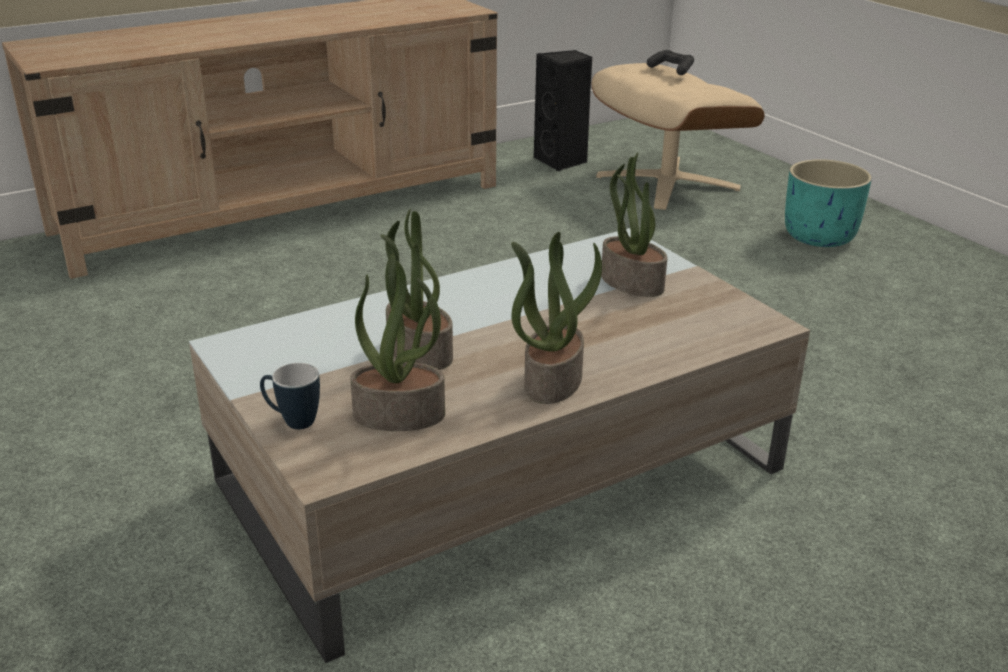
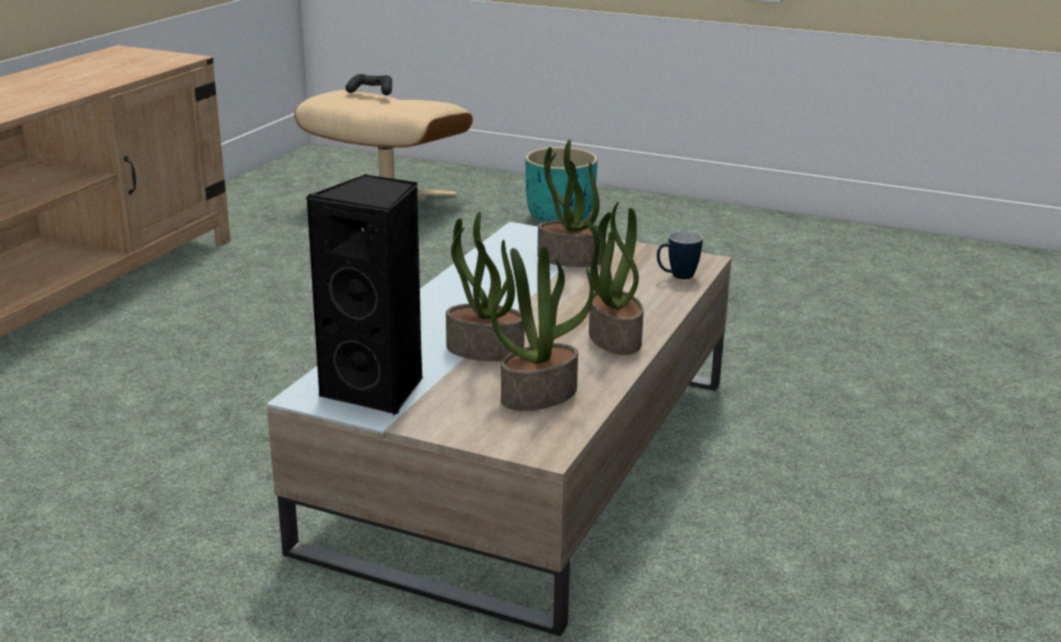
camera: 35 degrees left, 5 degrees down
mug [260,363,320,429] -> mug moved to [657,231,703,279]
black speaker [534,50,593,172] -> black speaker moved to [305,174,423,416]

